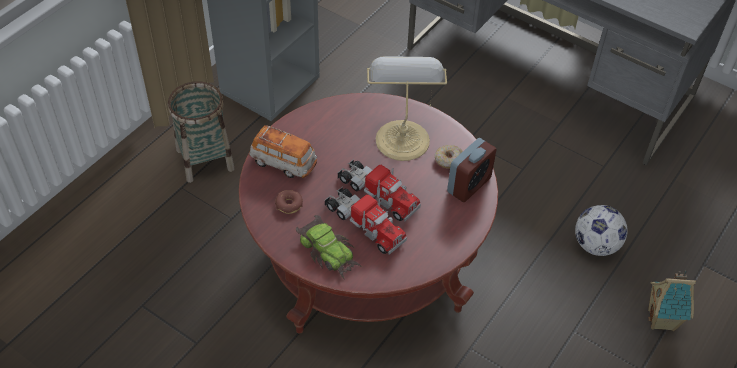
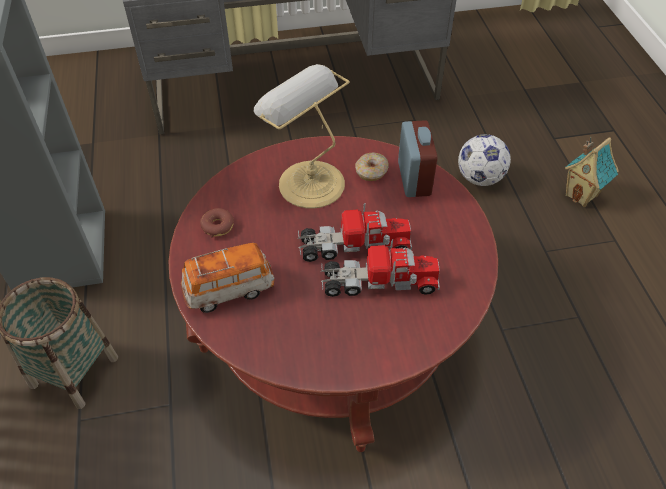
camera: 45 degrees left, 0 degrees up
donut [275,190,303,214] -> donut moved to [200,208,234,238]
toy car [296,215,362,278] -> none

